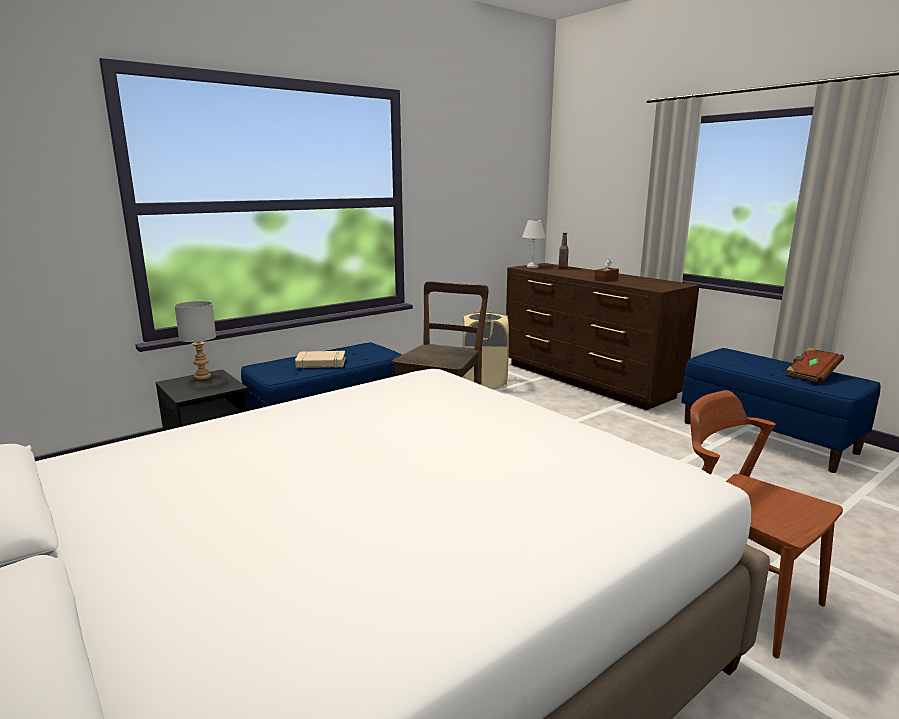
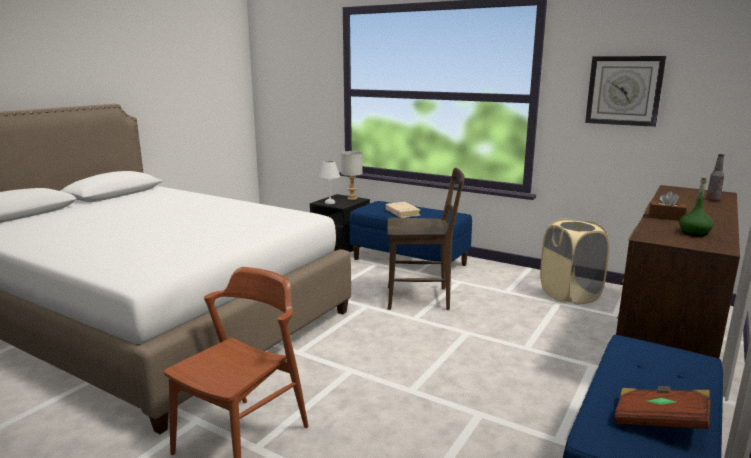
camera: 70 degrees right, 0 degrees up
white table lamp [522,220,546,268] -> white table lamp moved to [319,160,340,204]
none -> wall clock [585,56,666,127]
none -> green bottle [679,177,713,237]

